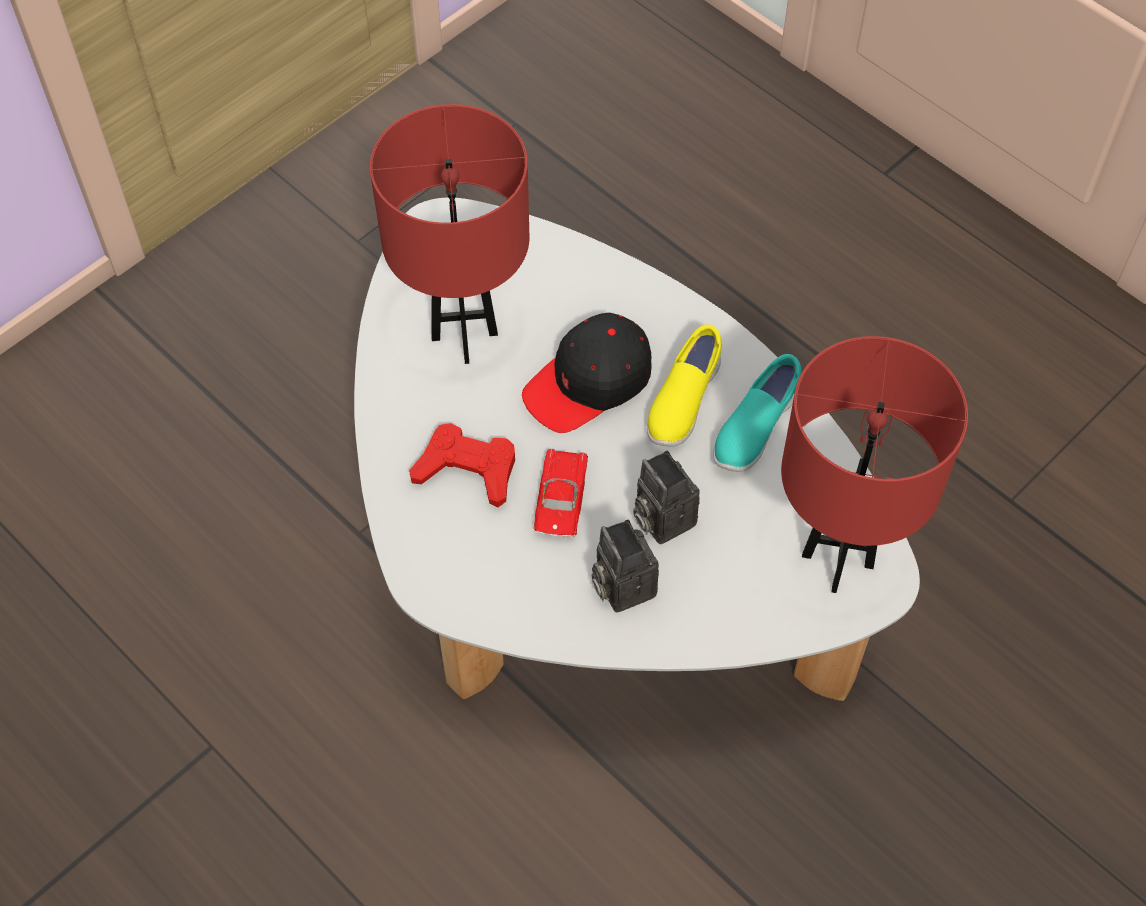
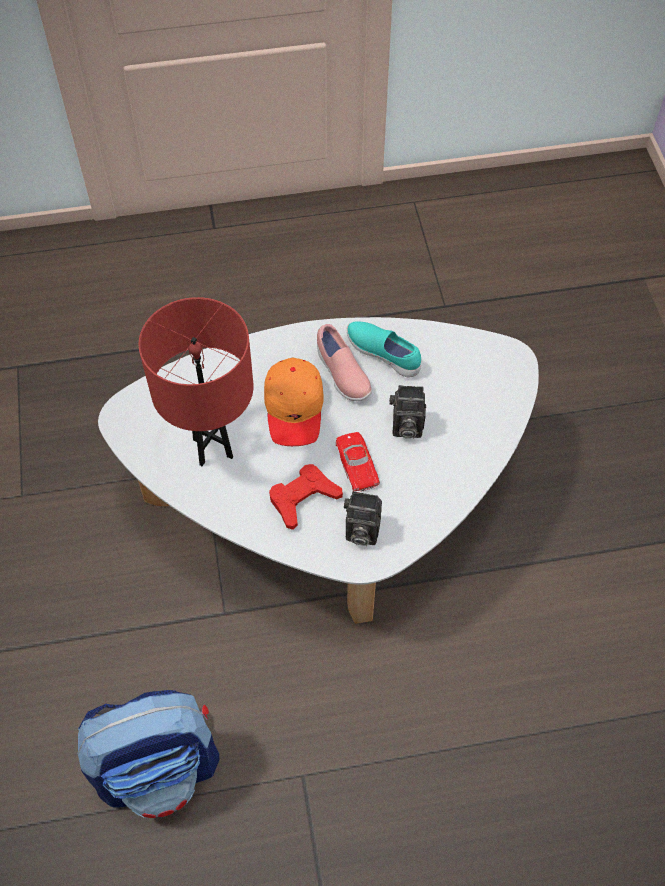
camera: 55 degrees left, 0 degrees up
black cap [522,313,652,433] -> orange cap [264,358,324,446]
red toy car [534,449,588,537] -> red toy car turned 150 degrees counterclockwise [336,432,380,492]
camera [592,520,659,613] -> camera moved to [344,491,382,546]
yellow shoe [647,324,722,447] -> pink shoe [317,324,372,401]
turquoise shoe [713,354,802,472] -> turquoise shoe turned 150 degrees clockwise [347,321,421,377]
red table lamp [781,336,968,593] -> none
none -> backpack [77,690,219,818]

